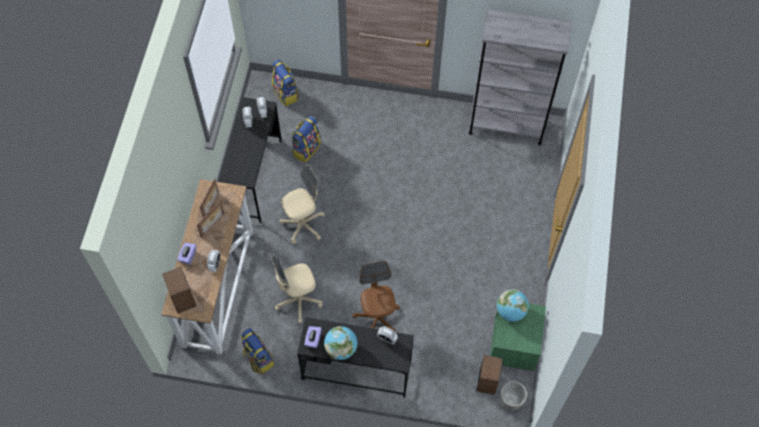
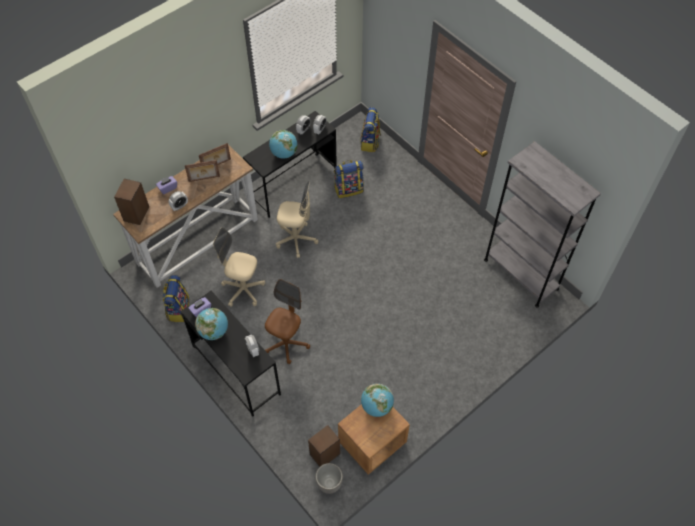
camera: 40 degrees right, 5 degrees down
green nightstand [490,304,546,371] -> brown nightstand [338,404,410,475]
none -> globe [269,130,297,159]

